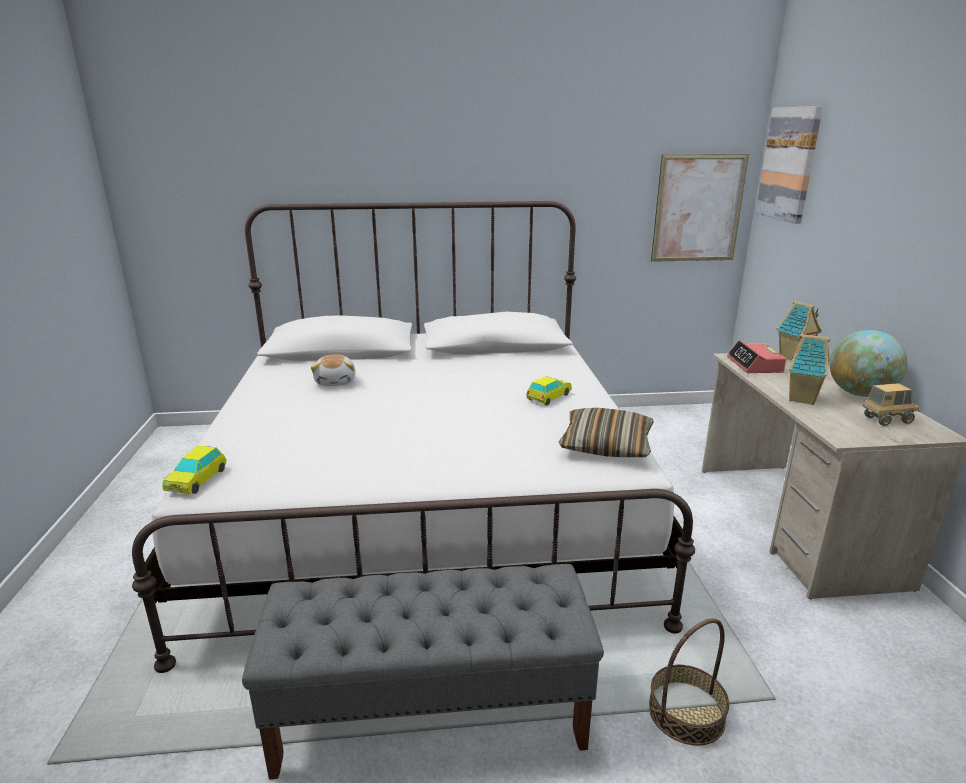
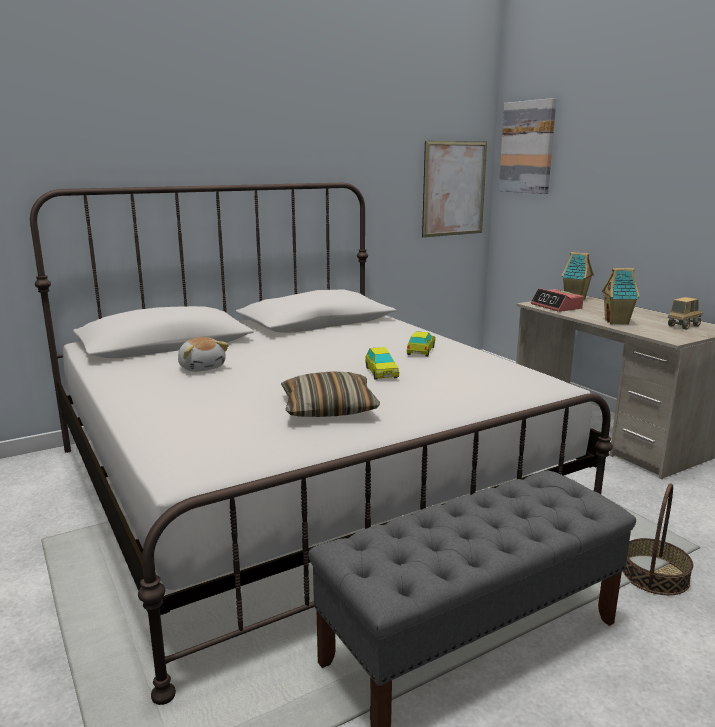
camera: 25 degrees left, 5 degrees down
toy car [162,445,226,494] -> toy car moved to [365,347,399,380]
pillow [558,408,653,457] -> pillow moved to [281,371,380,417]
globe [829,330,908,397] -> none

